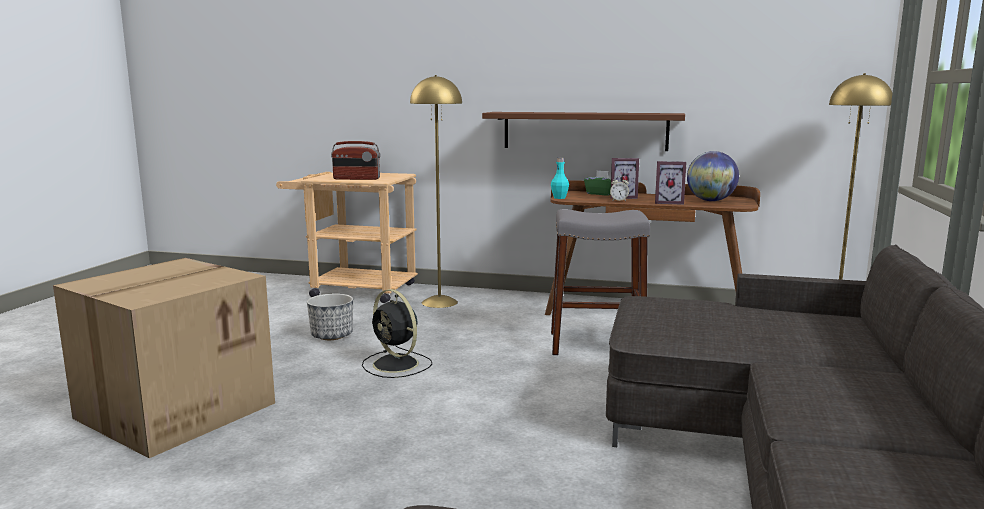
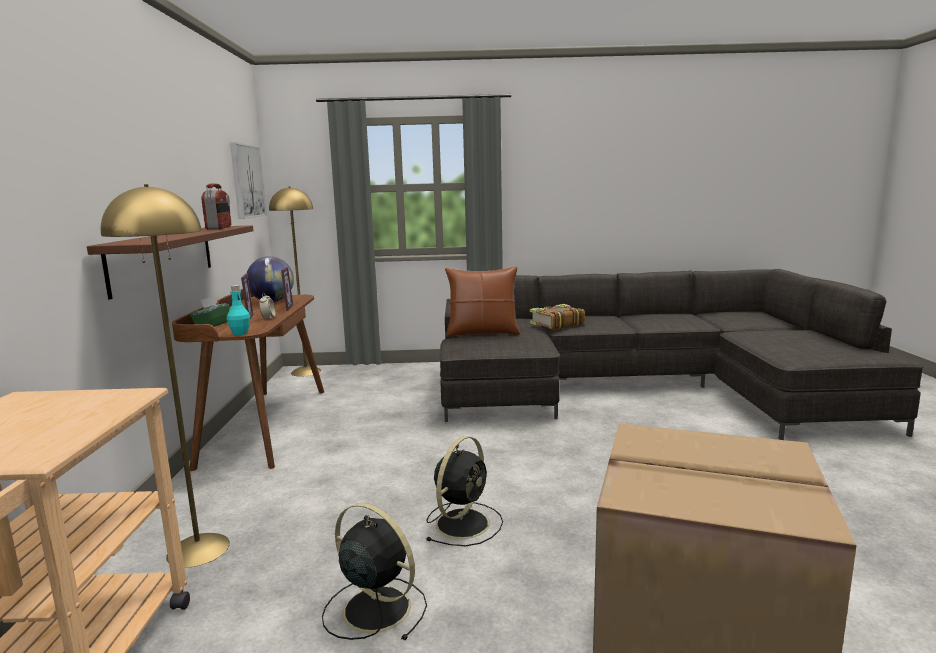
camera: 105 degrees left, 0 degrees up
planter [307,294,353,340] -> black fan [322,503,427,641]
radio [331,141,380,180] -> radio moved to [201,184,231,230]
grey stool [551,209,650,355] -> none
none -> picture [230,142,267,219]
none -> brown pillow [445,266,520,337]
none -> book [530,304,585,330]

